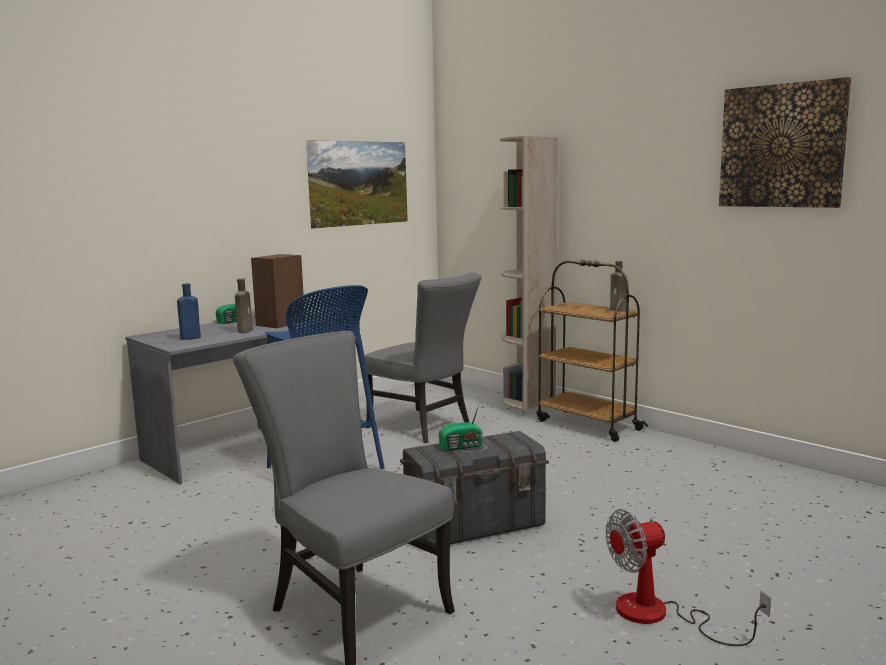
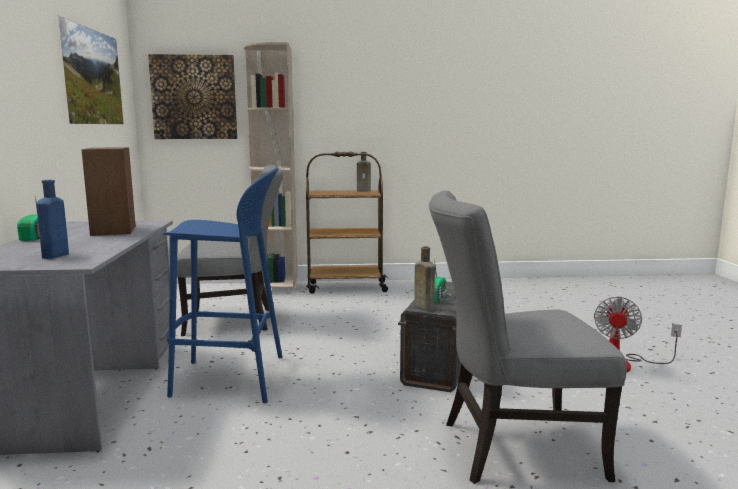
camera: 50 degrees left, 0 degrees up
brown bottle [235,279,253,333] -> brown bottle moved to [414,246,435,311]
picture [719,77,851,208] -> picture moved to [148,54,237,139]

